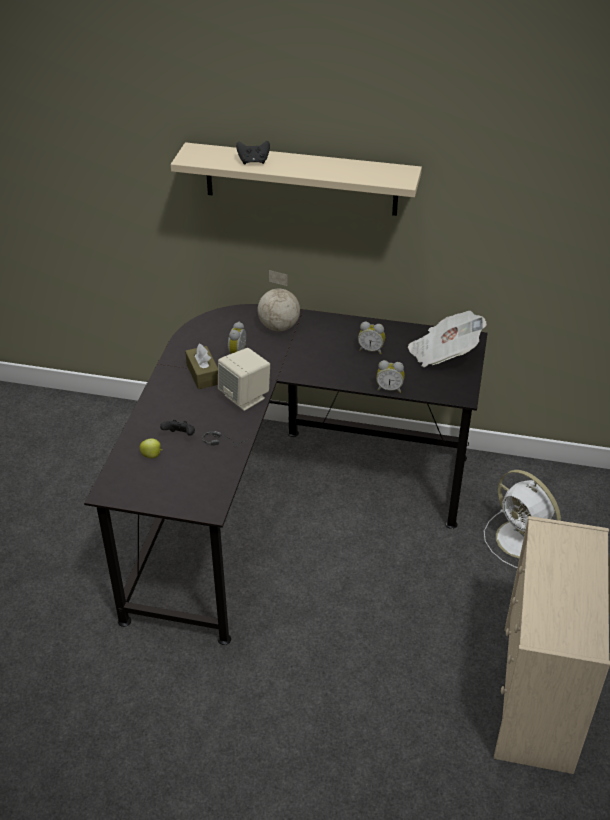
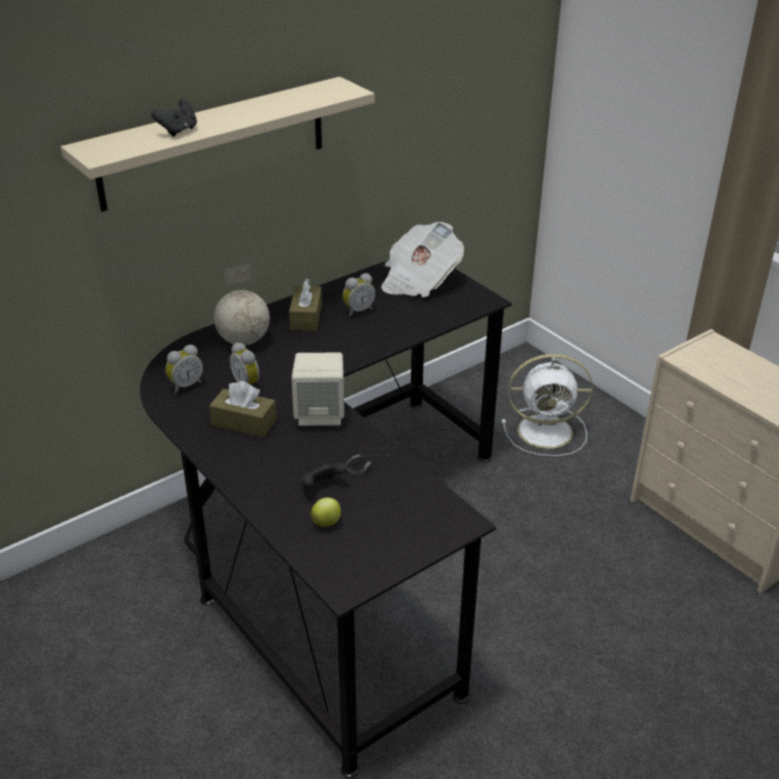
camera: 50 degrees left, 5 degrees down
alarm clock [376,360,405,393] -> alarm clock moved to [165,344,203,393]
none -> brown tissue box [289,279,322,331]

